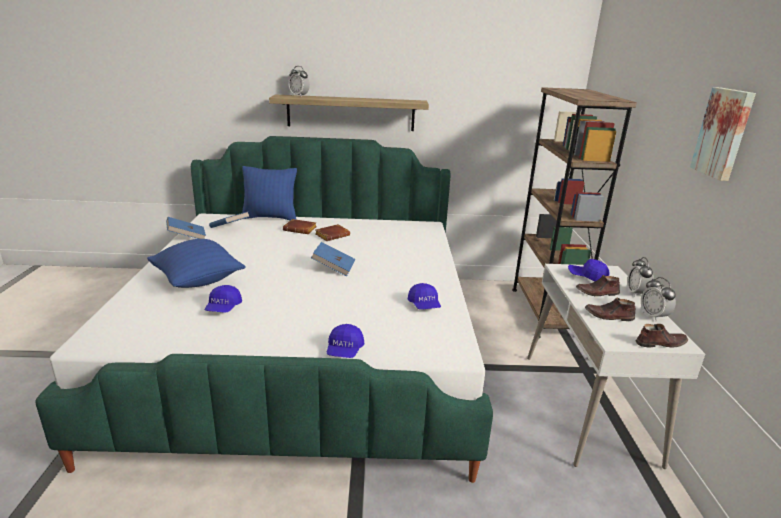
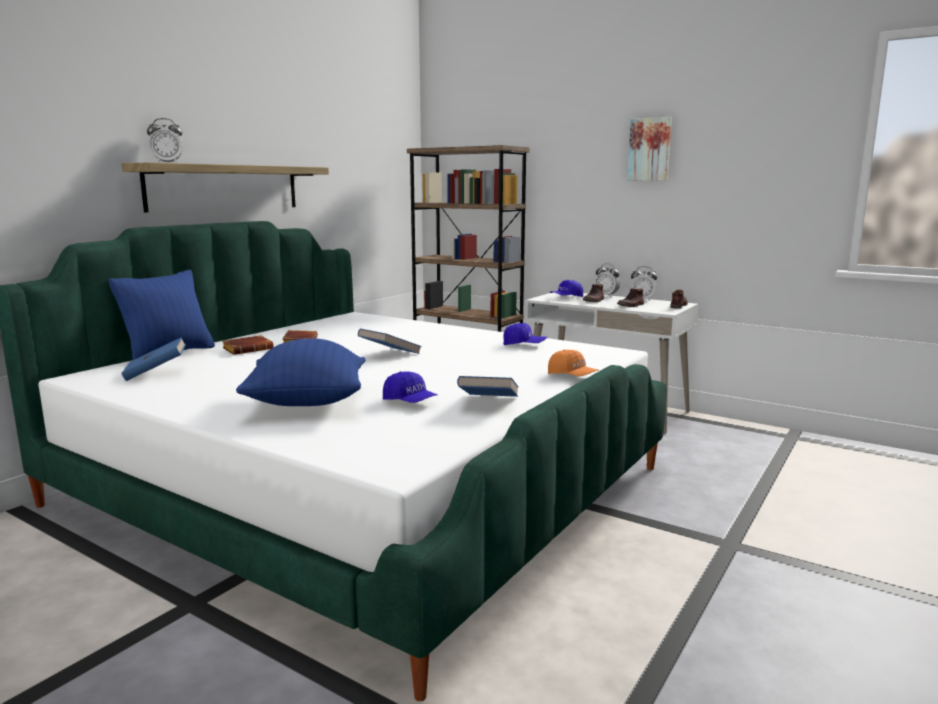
camera: 55 degrees left, 10 degrees down
blue book [166,217,206,239] -> blue book moved to [457,376,518,397]
blue cap [327,324,364,358] -> orange cap [548,350,599,376]

